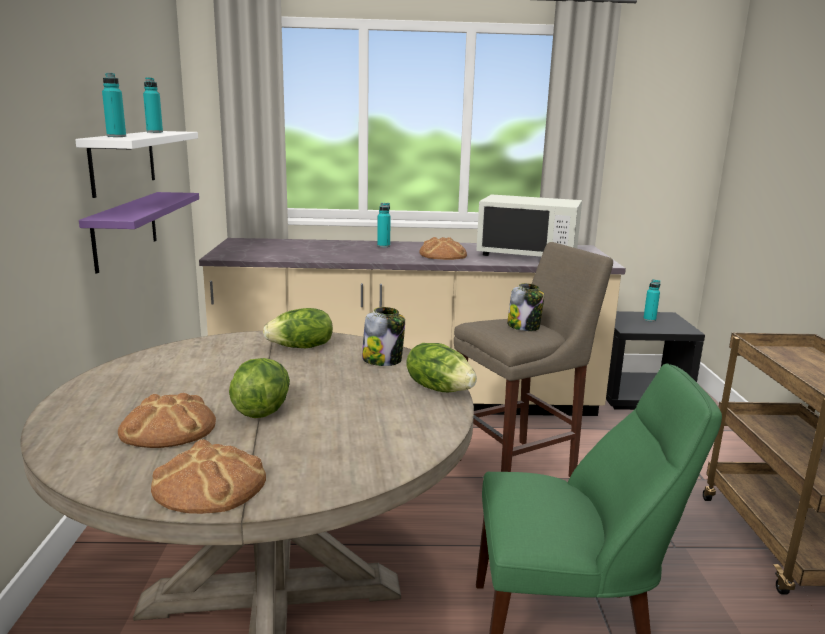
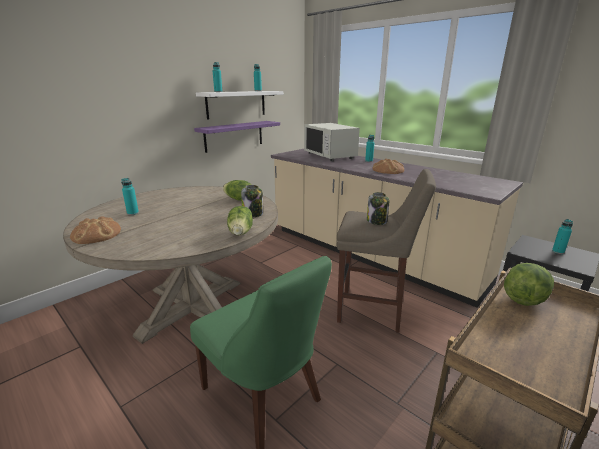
camera: 45 degrees right, 5 degrees up
bread [118,393,216,448] -> turquoise bottle [121,178,139,215]
lettuce [229,358,290,418] -> lettuce moved to [504,263,554,306]
white microwave [476,194,582,257] -> white microwave moved to [304,123,360,161]

